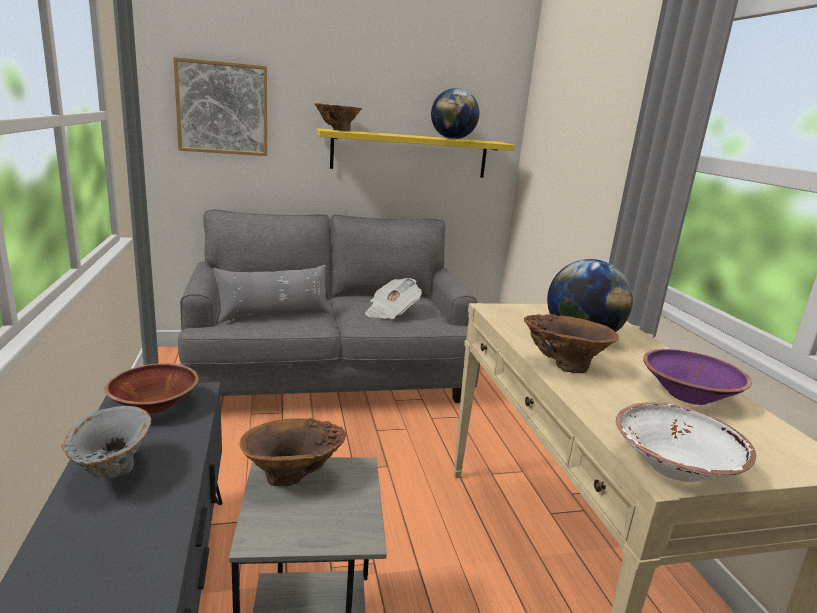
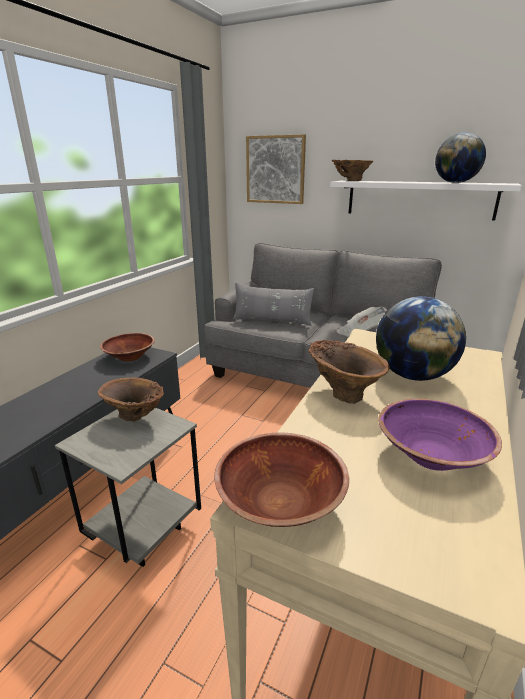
camera: 40 degrees right, 5 degrees up
grey vase [61,406,151,479] -> none
yellow shelf [316,128,515,178] -> white shelf [330,181,522,220]
white bowl [616,403,756,482] -> brown bowl [214,432,349,527]

